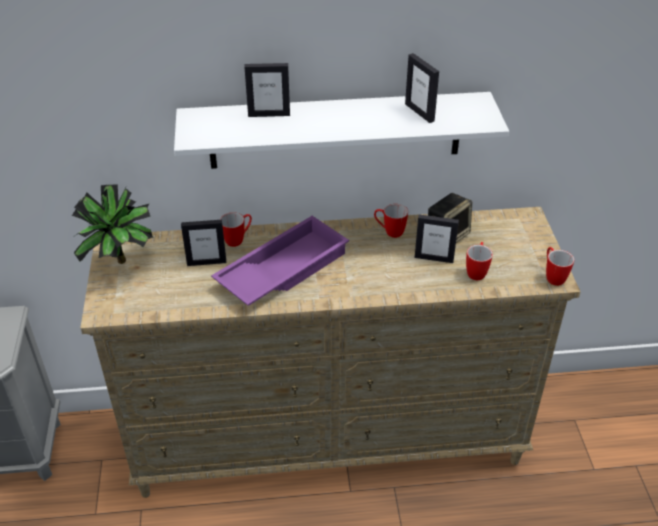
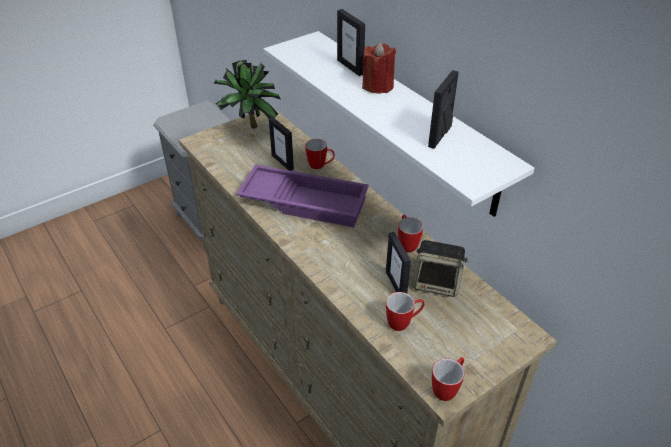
camera: 60 degrees right, 0 degrees up
none -> red candle [362,42,396,94]

